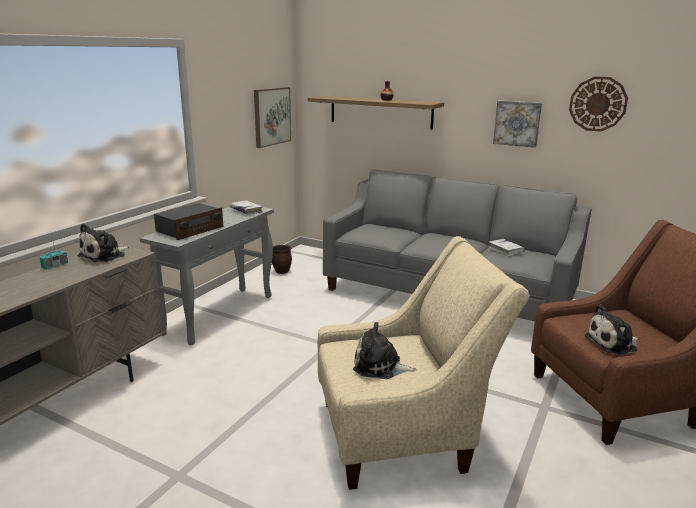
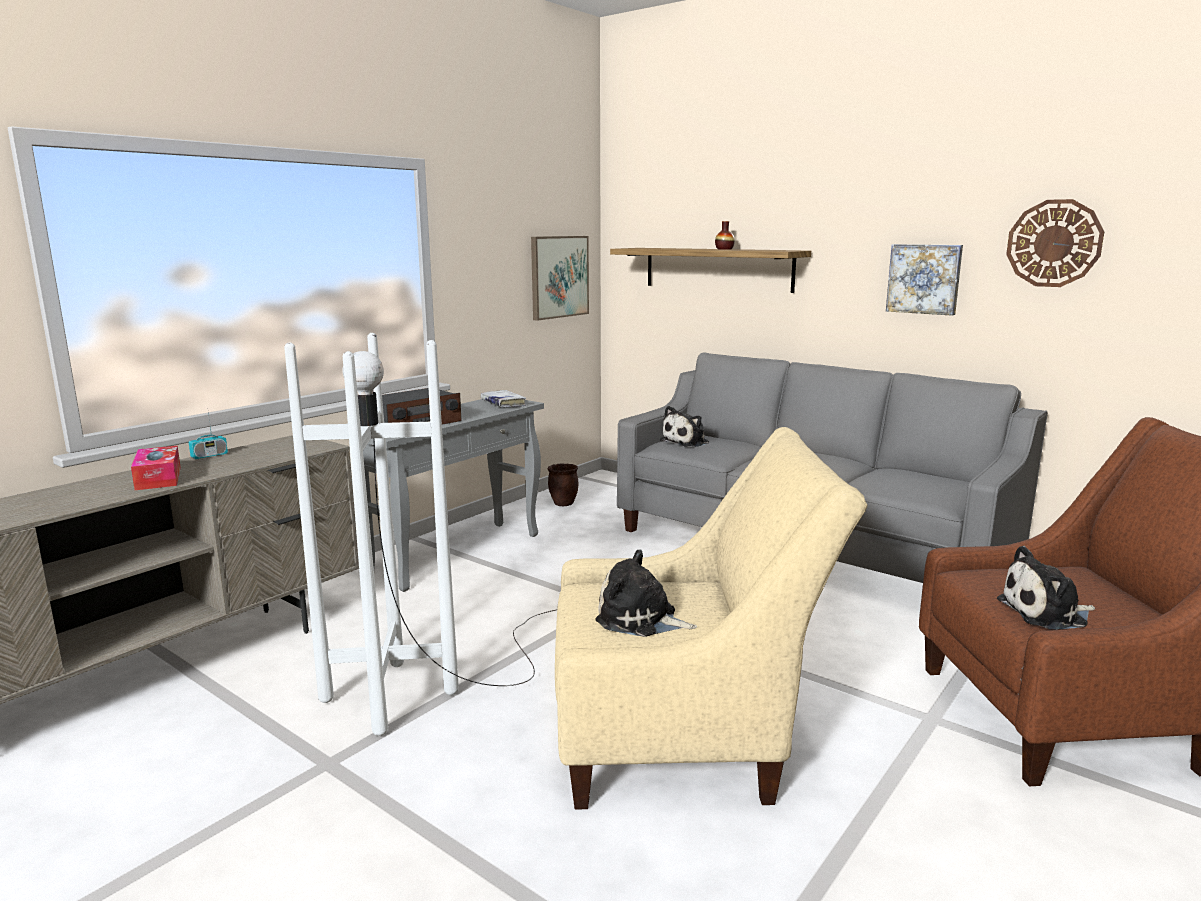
camera: 10 degrees right, 5 degrees down
plush toy [78,223,129,262] -> plush toy moved to [660,406,709,447]
white book [488,239,525,256] -> none
none -> tissue box [131,446,181,490]
none -> white floor lamp [284,333,556,736]

